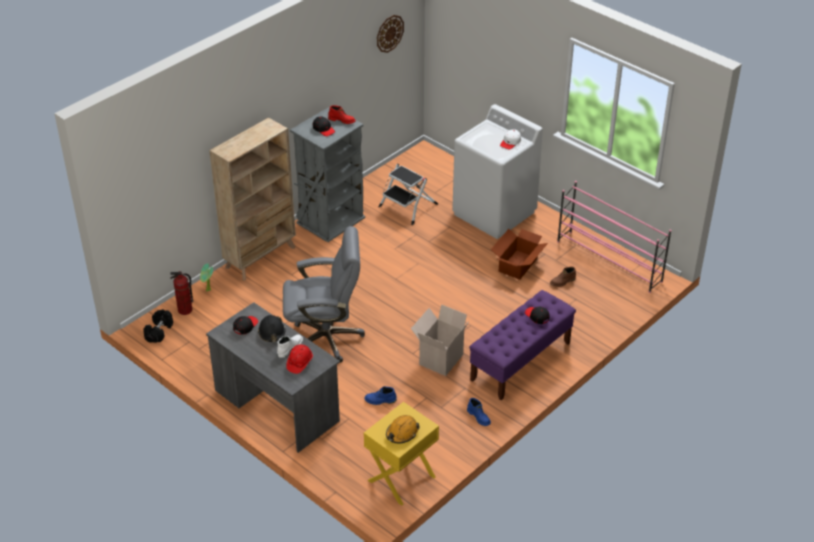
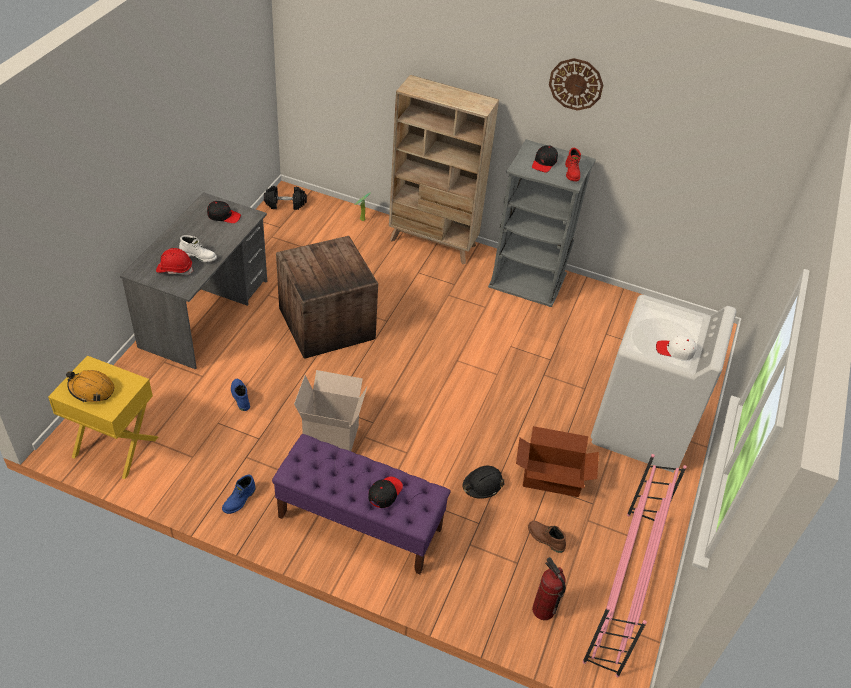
camera: 65 degrees right, 5 degrees up
fire extinguisher [170,271,193,315] -> fire extinguisher moved to [532,557,566,620]
black hard hat [258,315,285,342] -> black hard hat moved to [462,466,504,499]
grey office chair [283,226,365,363] -> crate [276,236,378,359]
wall clock [377,15,404,53] -> wall clock moved to [549,58,603,111]
step ladder [378,163,438,225] -> none

